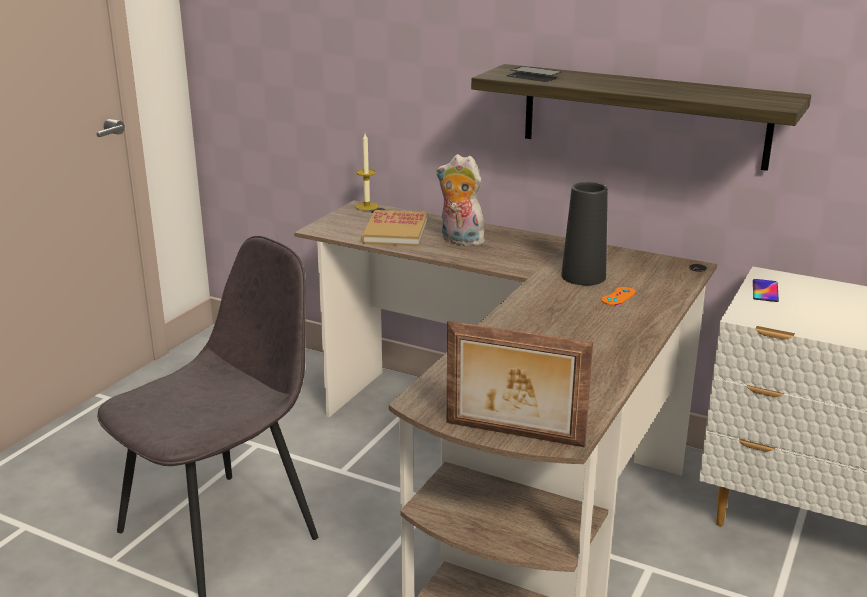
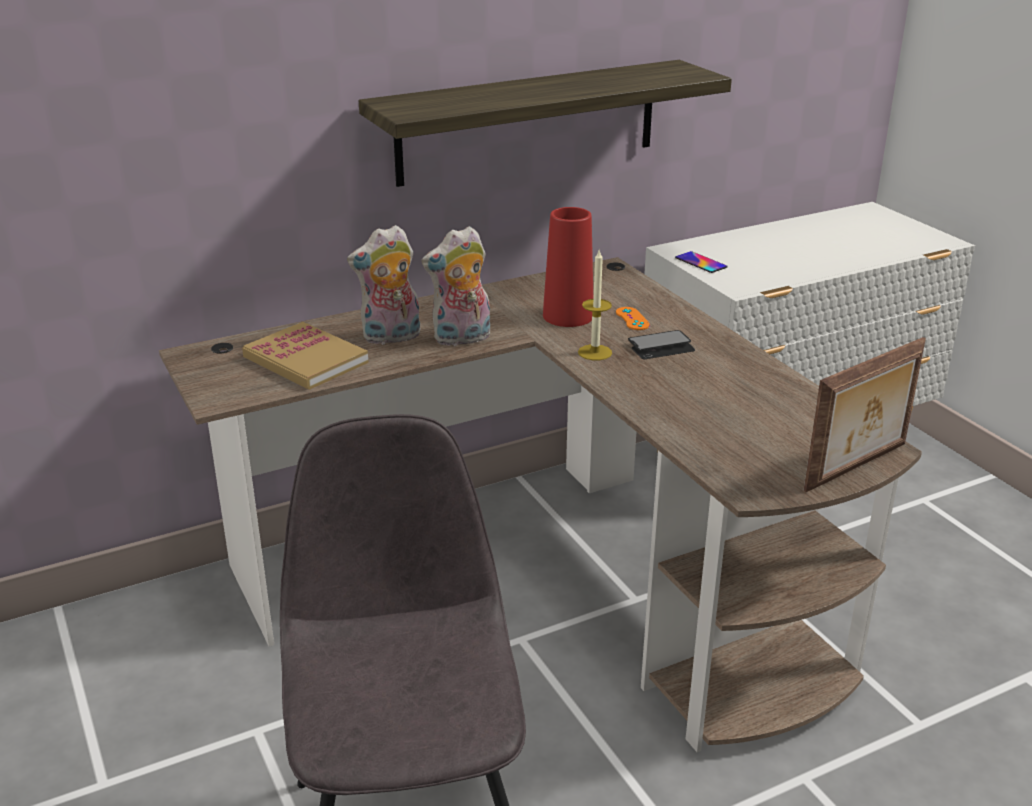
camera: 55 degrees left, 5 degrees up
candle [355,134,379,211] -> candle moved to [578,250,612,360]
phone [506,66,562,82] -> phone moved to [628,330,695,359]
black vase [561,182,608,285] -> red vase [543,207,593,327]
none -> plush toy [421,226,490,347]

